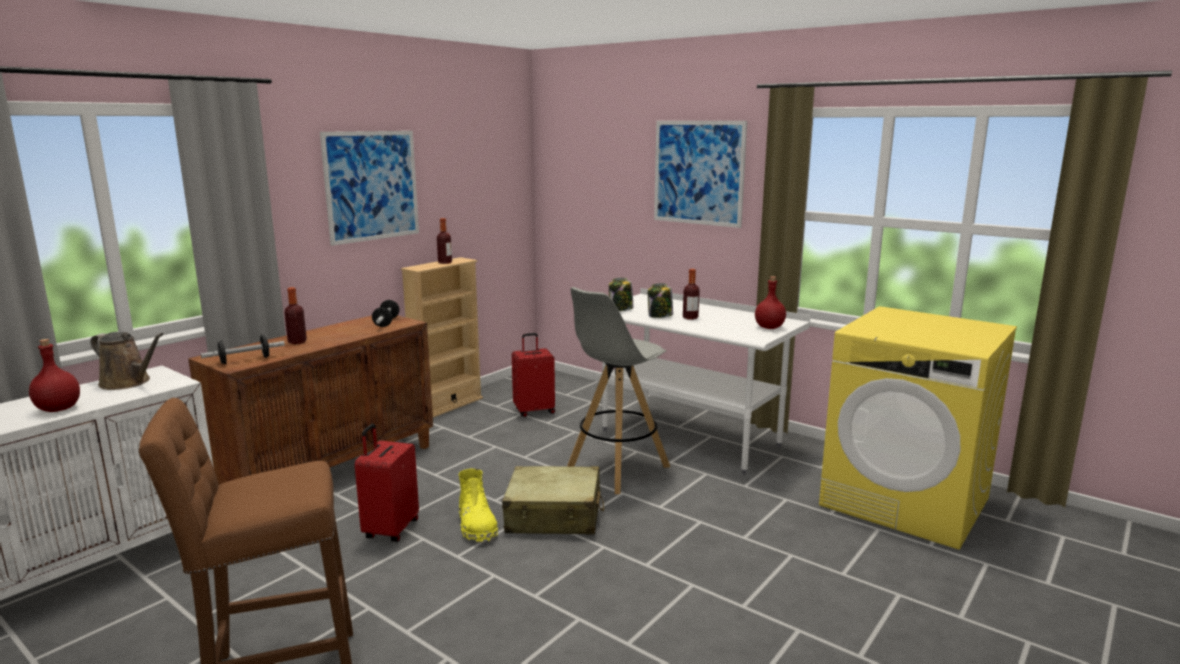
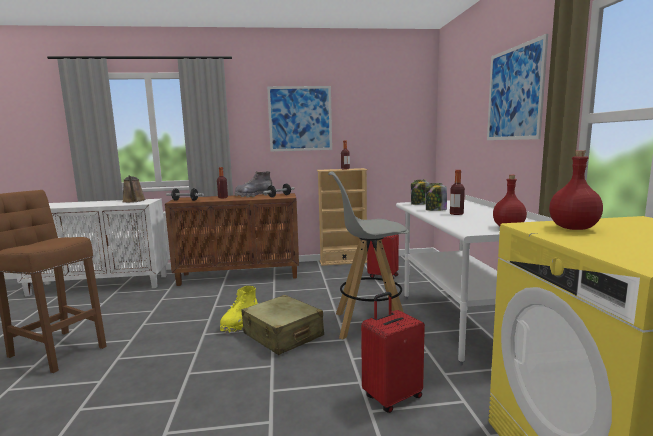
camera: 45 degrees right, 5 degrees down
red bottle [29,339,80,412] -> red bottle moved to [549,150,603,230]
red suitcase [355,423,419,542] -> red suitcase moved to [361,292,425,413]
none -> grey boot [235,171,272,197]

